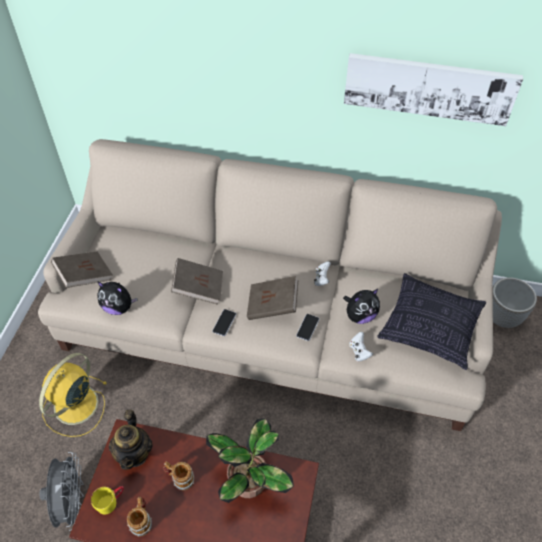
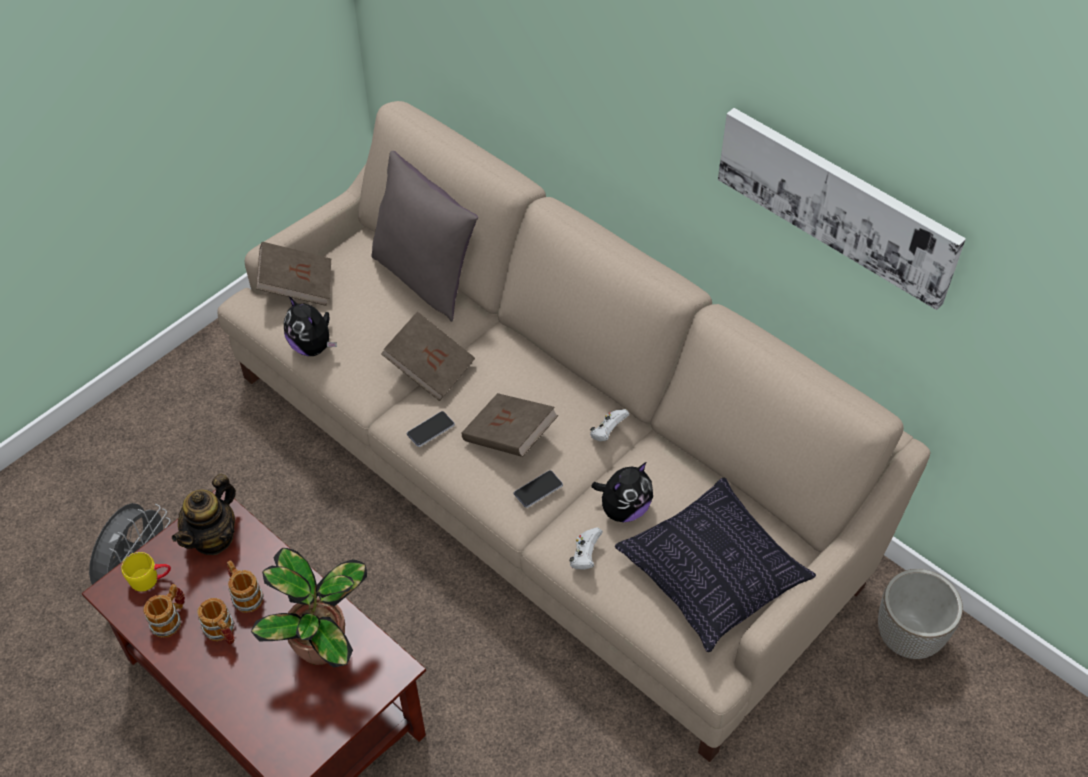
camera: 30 degrees right, 0 degrees up
yellow fan [39,353,106,437] -> none
plush toy [343,289,380,324] -> plush toy turned 45 degrees counterclockwise [591,462,653,522]
none -> mug [198,598,234,645]
none -> grey pillow [371,151,478,322]

